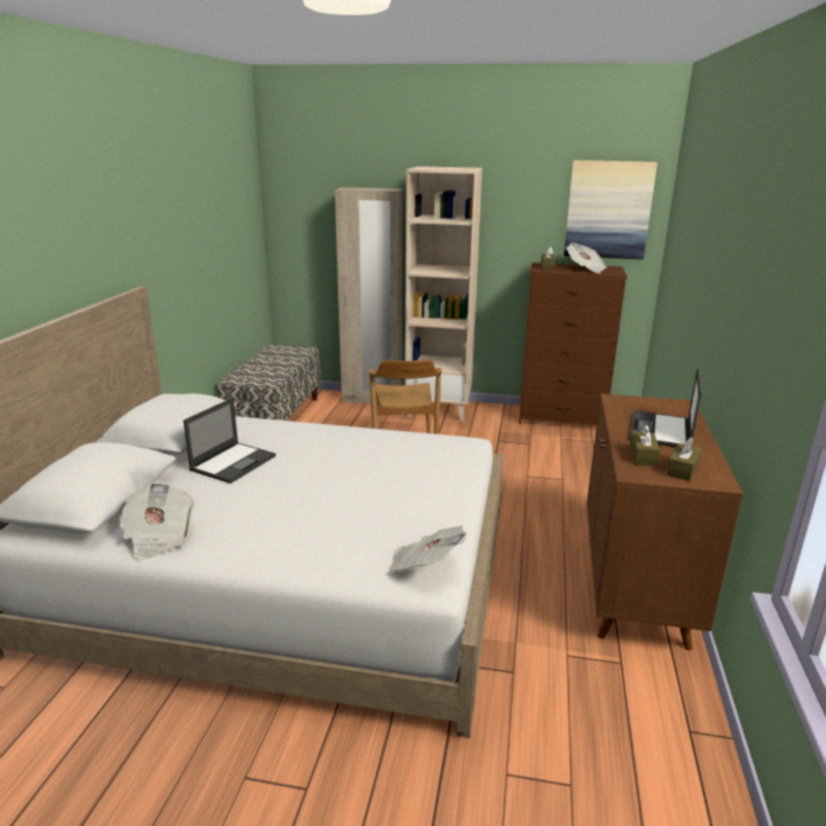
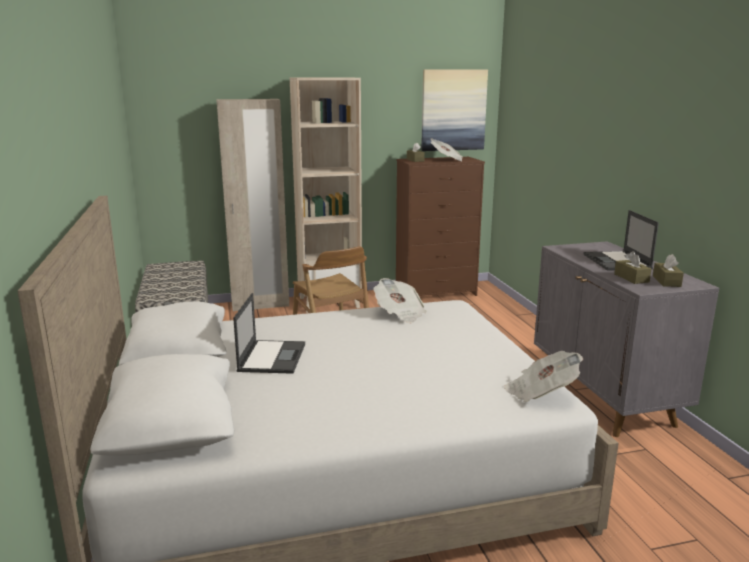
camera: 25 degrees left, 5 degrees down
newspaper [118,482,194,560] -> newspaper moved to [373,278,427,323]
brown cabinet [587,394,743,650] -> grey cabinet [534,241,719,437]

